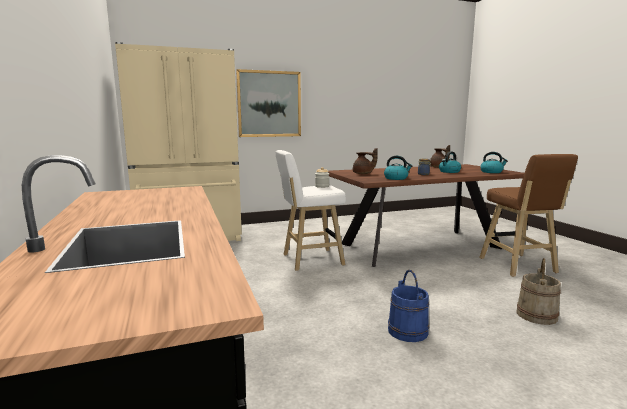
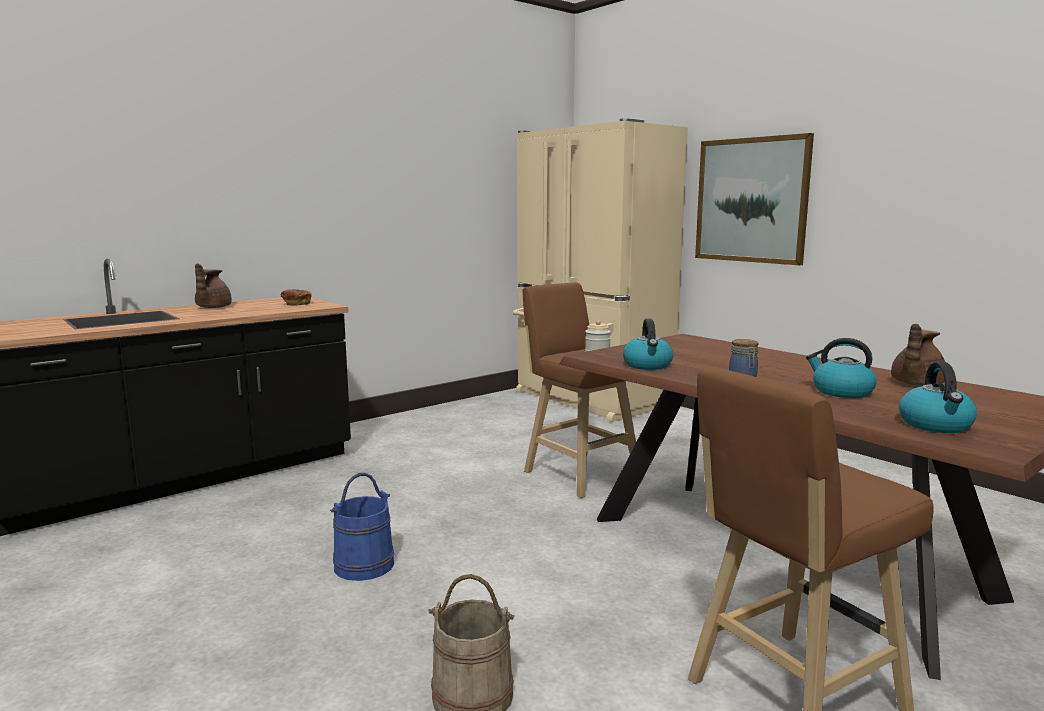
camera: 70 degrees right, 0 degrees up
white stool [276,150,346,271] -> brown stool [522,282,636,498]
brown teapot [353,148,378,174] -> brown teapot moved to [195,264,232,308]
none -> bread [281,289,312,306]

